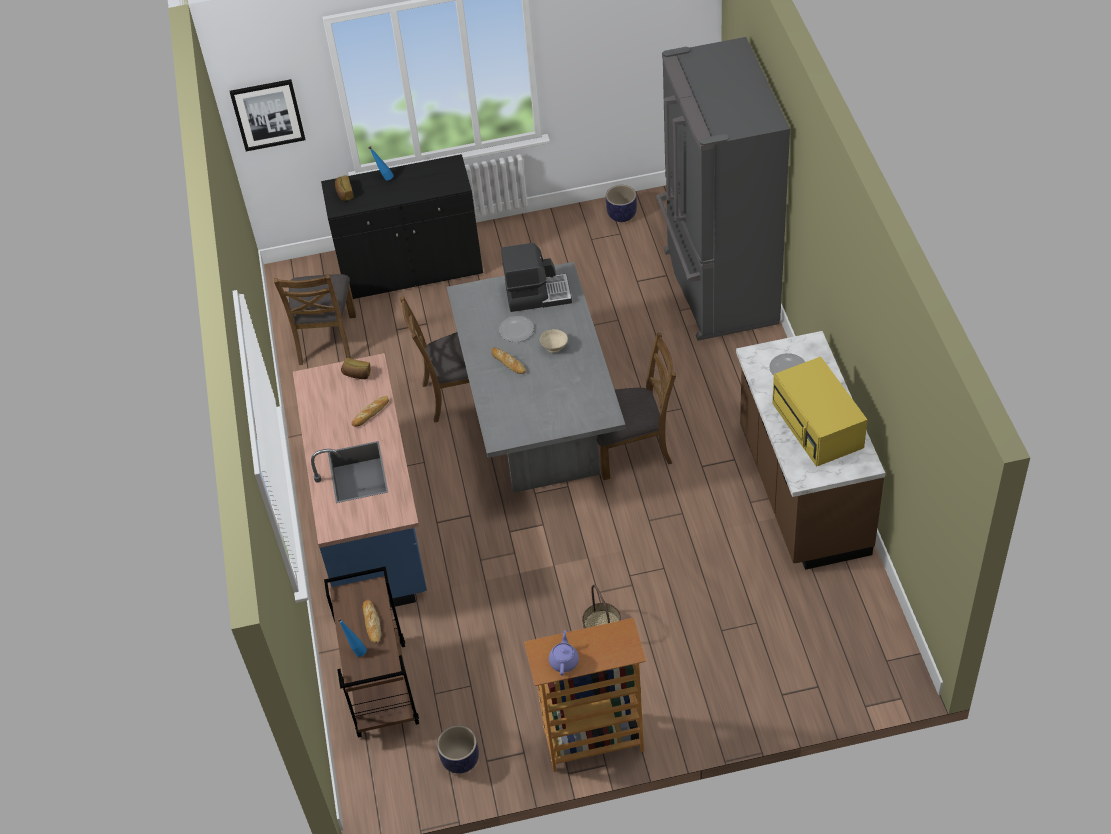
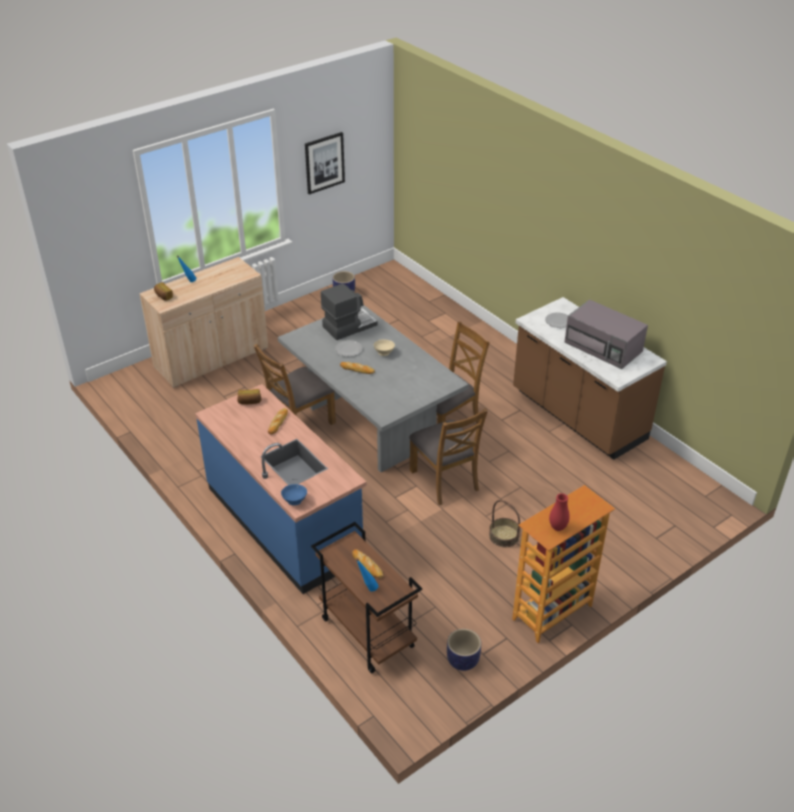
camera: 30 degrees left, 10 degrees down
picture [230,79,305,151] -> picture moved to [305,132,345,195]
brown chair [274,274,356,365] -> brown chair moved to [409,408,488,505]
black cabinet [321,154,483,299] -> beige cabinet [139,257,268,388]
purple teapot [549,630,579,676] -> red vase [549,493,570,531]
grey fridge [656,37,790,341] -> none
yellow microwave [772,357,867,467] -> grey microwave [564,299,648,369]
none -> blue bowl [281,484,307,506]

